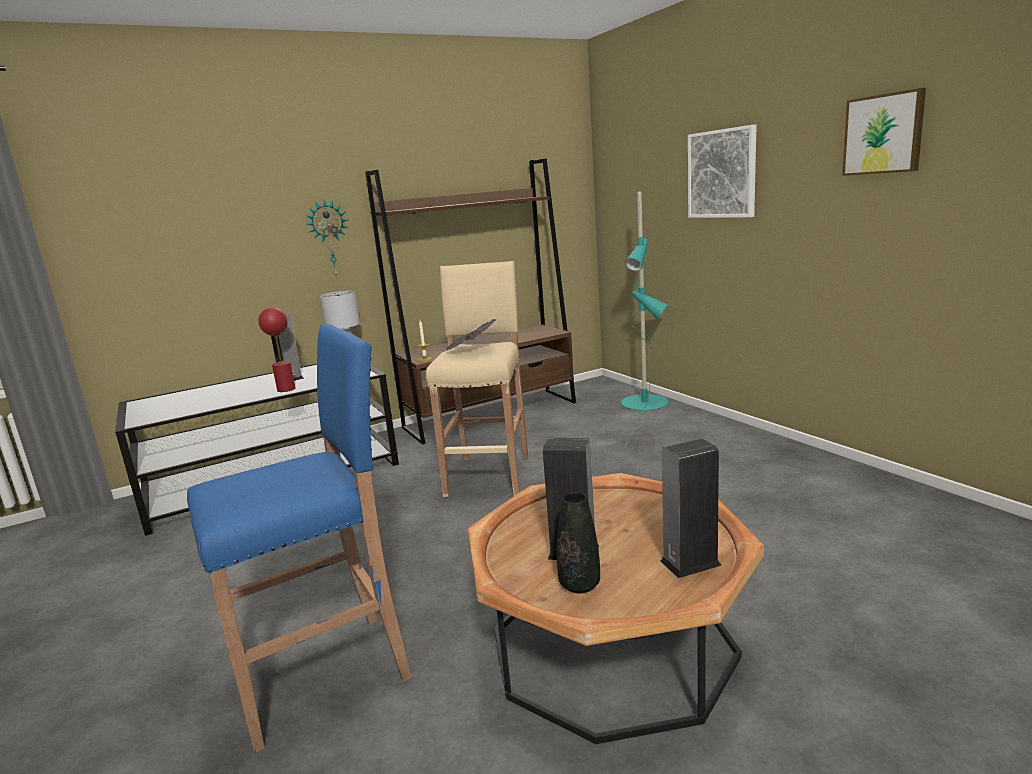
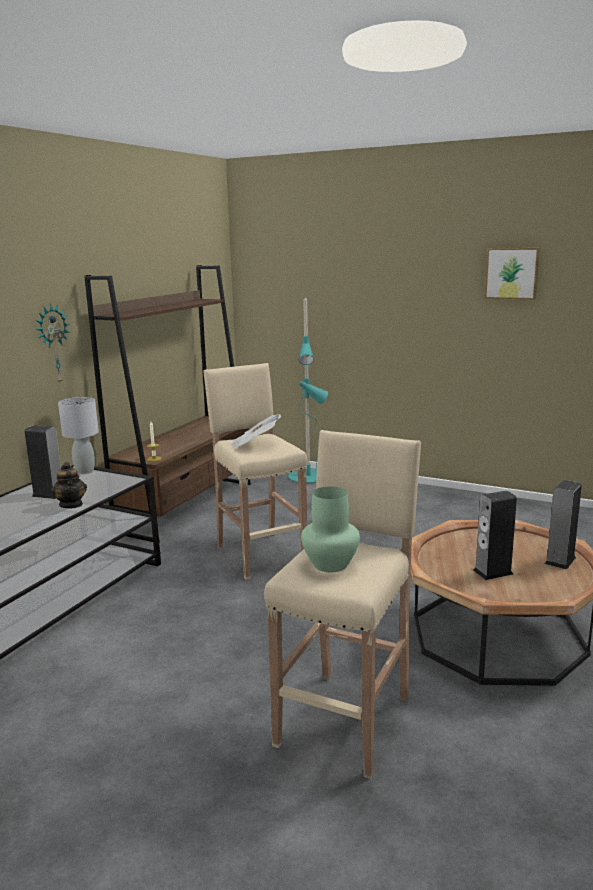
camera: 35 degrees left, 0 degrees up
blue stool [187,324,413,753] -> beige stool [264,430,421,779]
red table lamp [258,307,296,392] -> teapot [51,462,87,509]
black vase [557,492,600,594] -> none
picture [688,125,757,218] -> none
none -> green vase [301,487,360,572]

